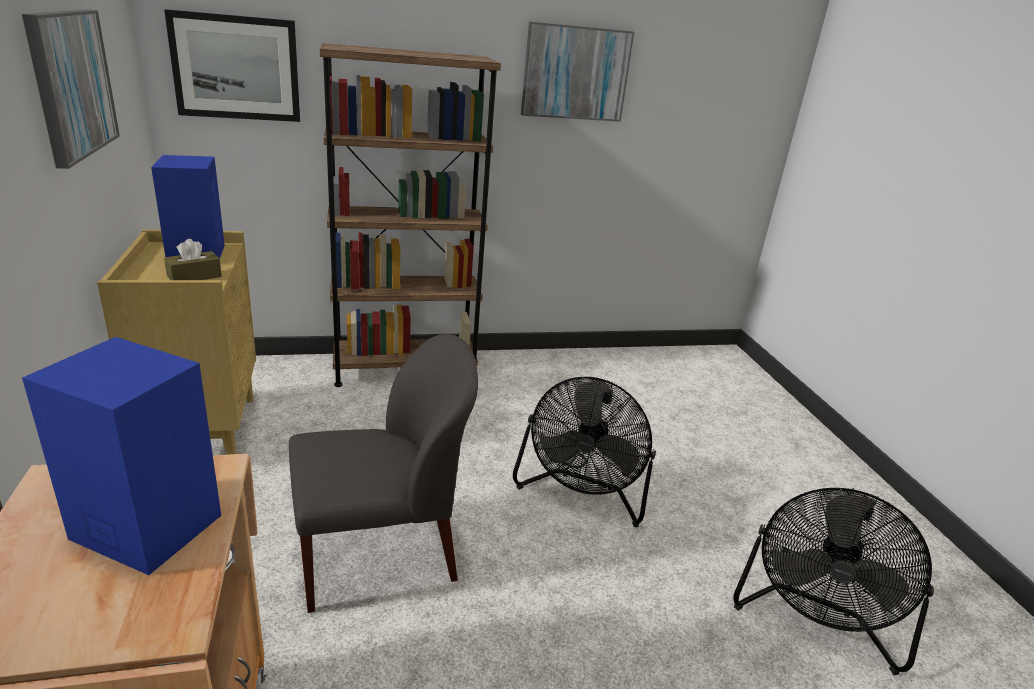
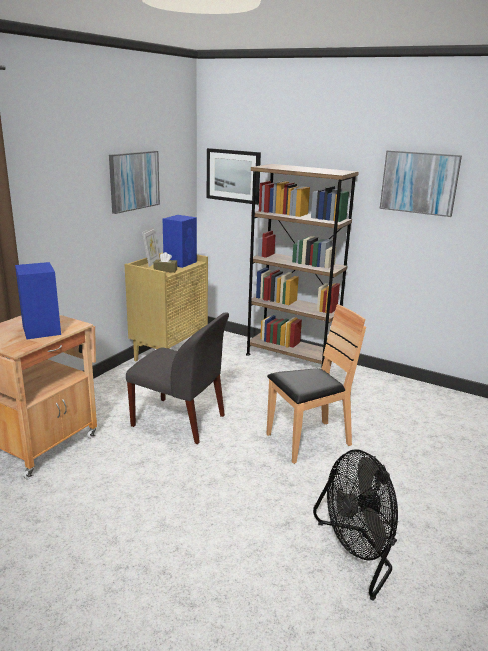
camera: 45 degrees right, 5 degrees down
black fan [513,377,656,527] -> brown chair [267,304,366,464]
none -> picture frame [142,227,160,267]

